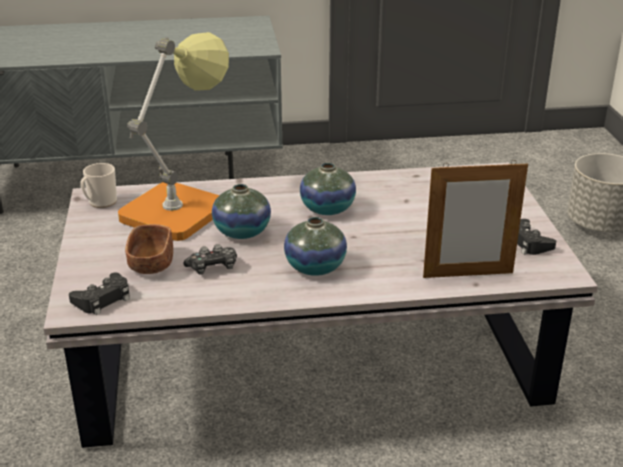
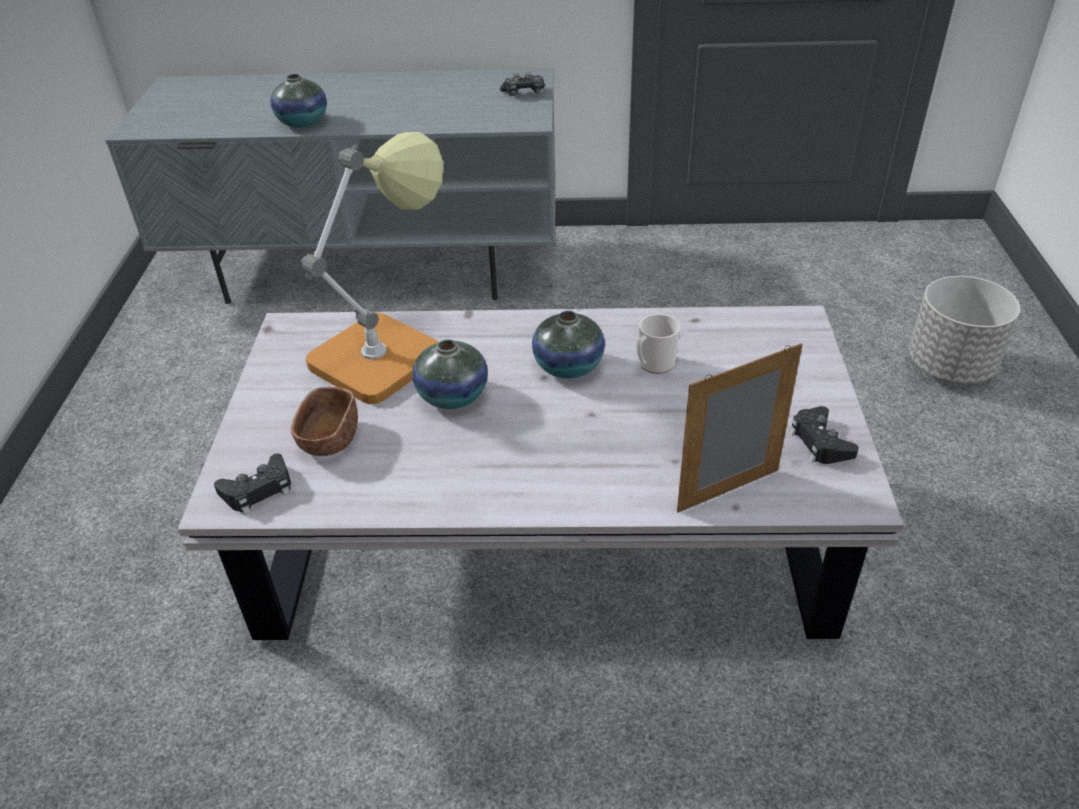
camera: 10 degrees right, 10 degrees up
mug [80,163,117,208] -> mug moved to [637,314,680,374]
game controller [184,244,237,274] -> game controller moved to [500,72,545,96]
vase [284,217,347,276] -> vase moved to [271,74,327,128]
picture frame [423,160,528,278] -> picture frame turned 150 degrees clockwise [677,343,803,513]

